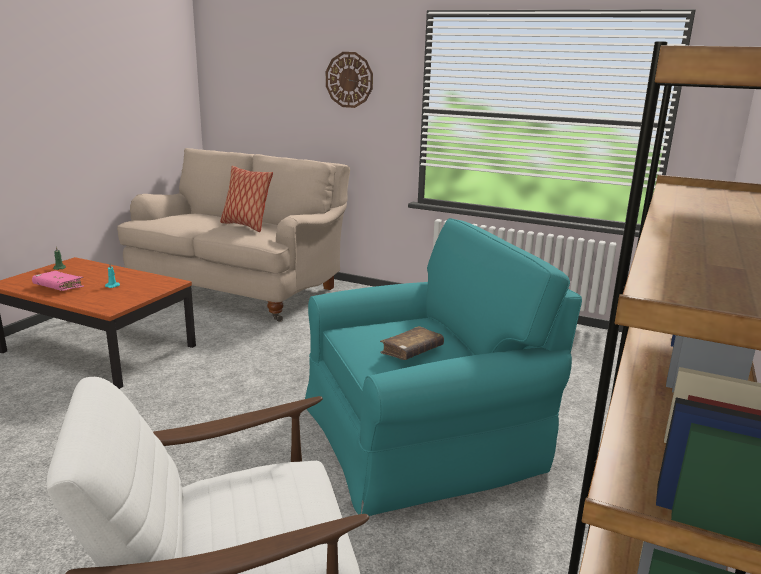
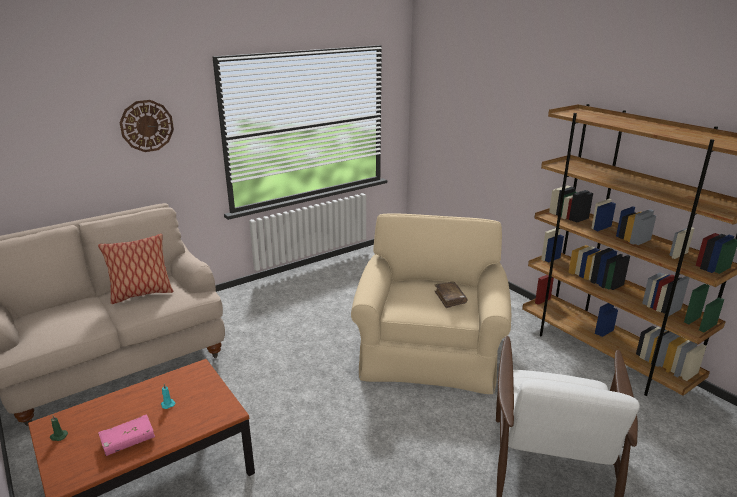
camera: 60 degrees left, 5 degrees up
turquoise armchair [305,218,582,516] -> beige armchair [351,213,511,394]

